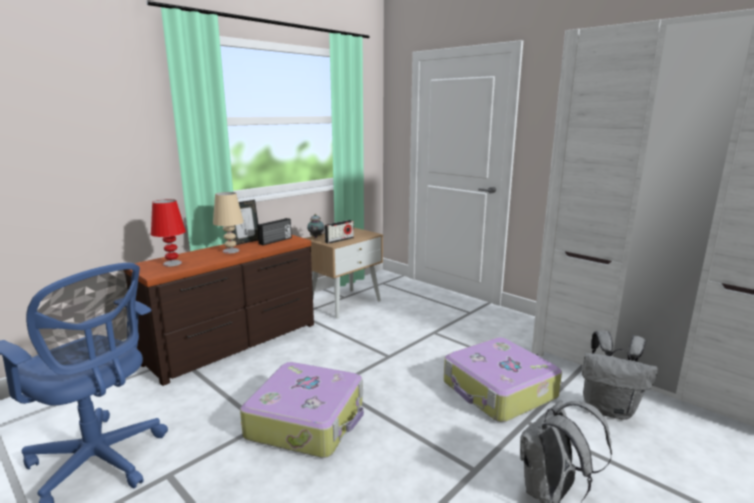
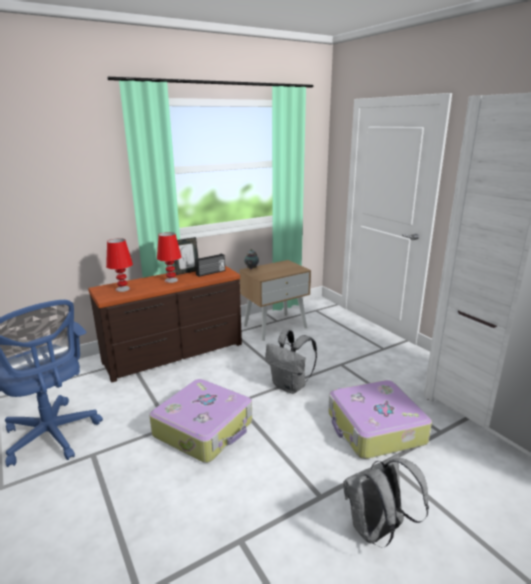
camera: 15 degrees right, 5 degrees up
beige table lamp [213,192,244,254] -> red table lamp [157,232,181,283]
radio [325,220,354,244] -> none
grey backpack [582,330,658,420] -> grey backpack moved to [265,329,317,394]

